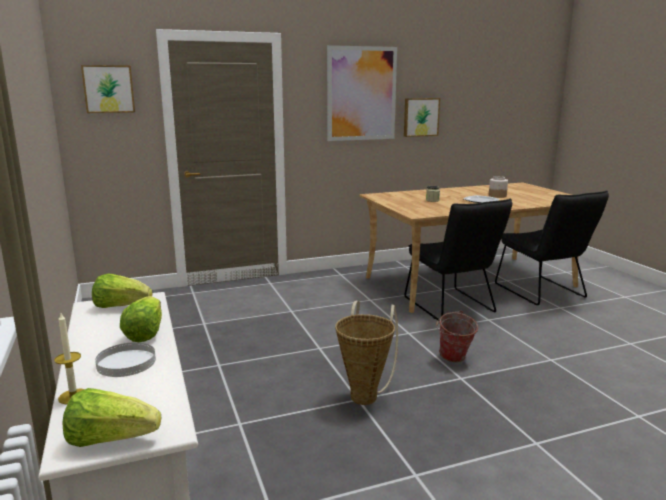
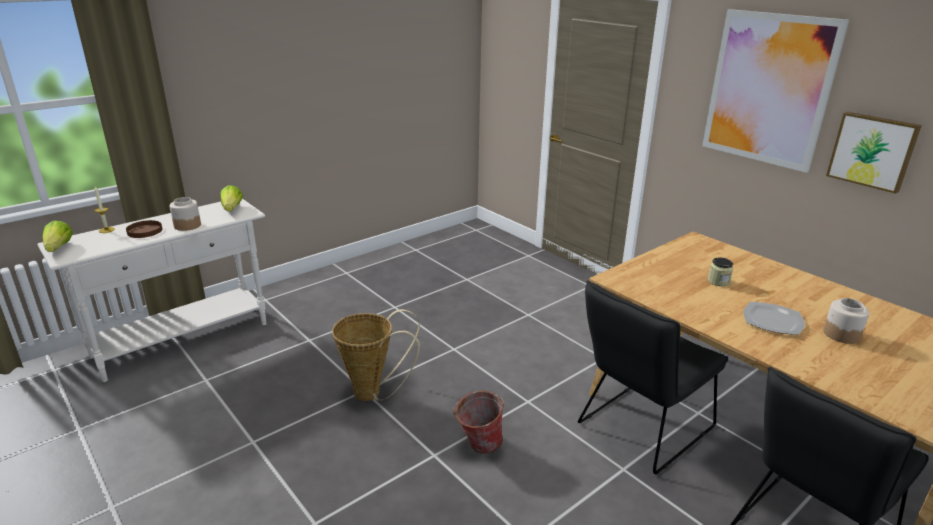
camera: 70 degrees right, 10 degrees up
picture [81,65,135,113] -> none
white plate [95,342,156,377] -> brown plate [126,220,163,238]
lettuce [120,296,162,342] -> jar [170,197,201,231]

